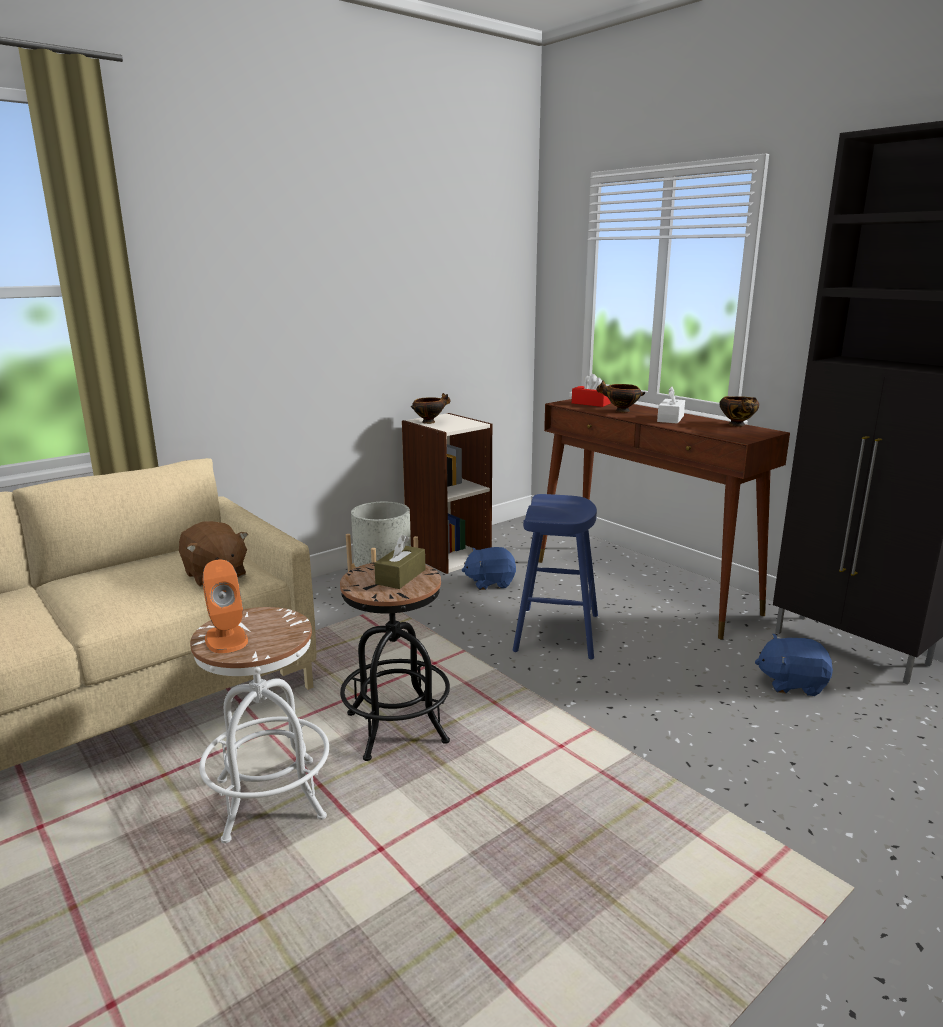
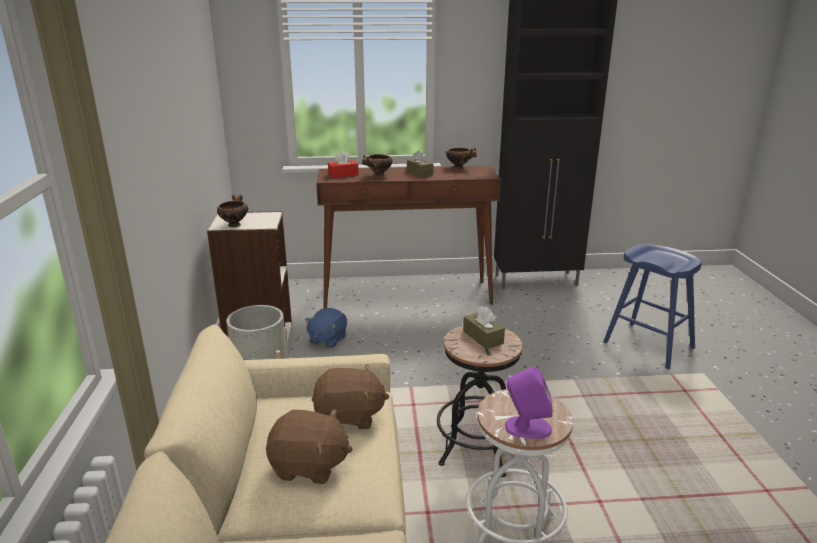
camera: 55 degrees left, 5 degrees up
orange speaker [203,560,248,653] -> purple speaker [505,366,552,439]
blue stool [513,494,598,660] -> blue stool moved to [603,244,702,369]
white tissue box [657,386,685,424] -> brown tissue box [407,150,434,177]
blue plush toy [755,634,833,696] -> none
none -> brown plush toy [266,409,353,484]

